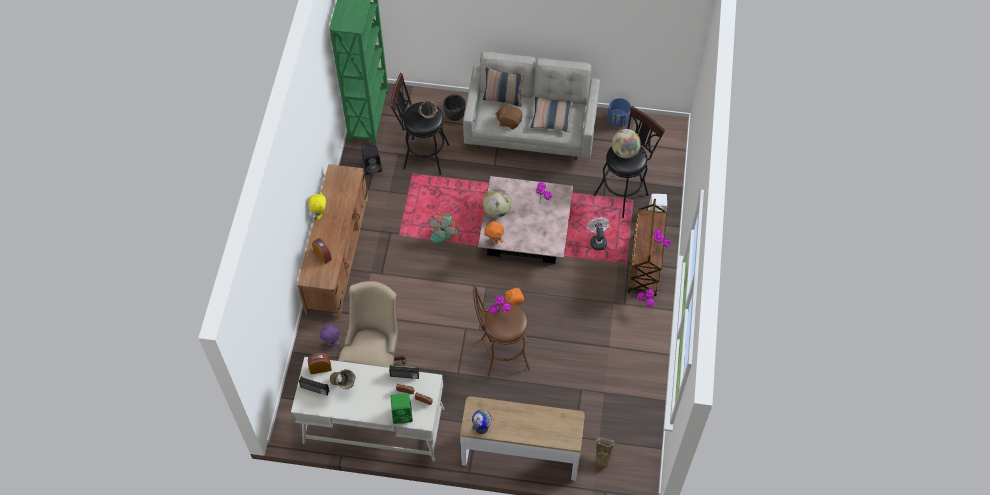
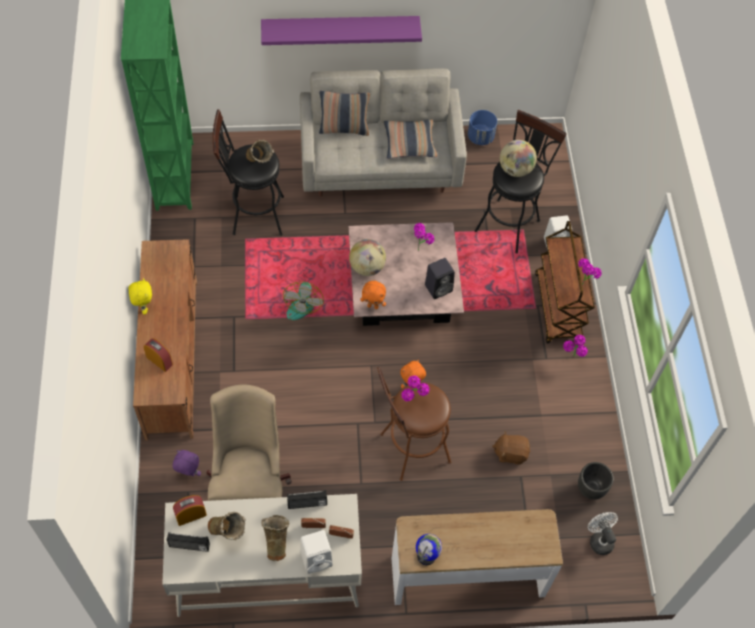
camera: 15 degrees left, 0 degrees up
black speaker [362,145,382,175] -> black speaker moved to [425,258,455,299]
green speaker [391,393,413,424] -> white speaker [301,530,333,574]
black planter [443,94,466,121] -> black planter moved to [578,462,614,500]
brown plush toy [496,103,522,129] -> brown plush toy moved to [492,431,530,465]
white fan [587,218,610,251] -> white fan moved to [588,512,618,555]
beige vase [596,436,615,468] -> beige vase moved to [261,515,289,561]
none -> purple shelf [261,16,422,45]

